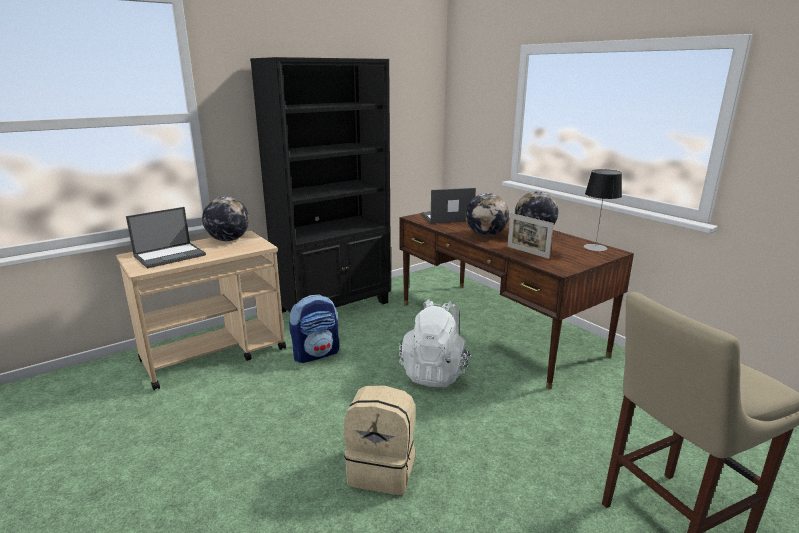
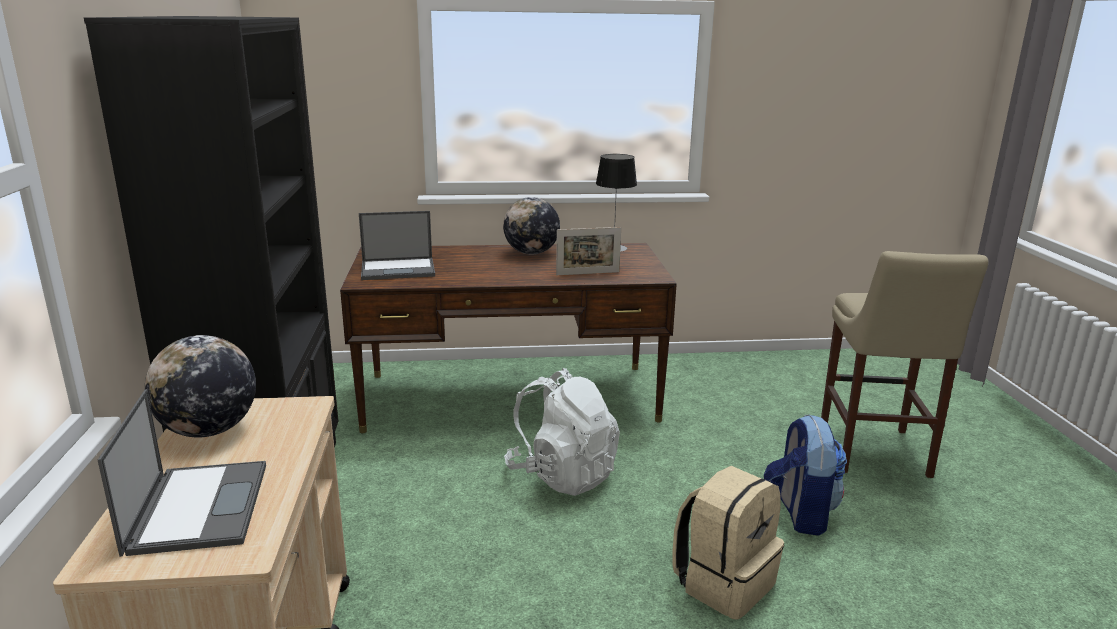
camera: 60 degrees left, 0 degrees up
backpack [289,295,339,363] -> backpack moved to [764,415,847,536]
laptop [422,188,476,224] -> laptop turned 120 degrees counterclockwise [359,211,435,280]
globe [465,193,509,236] -> none

